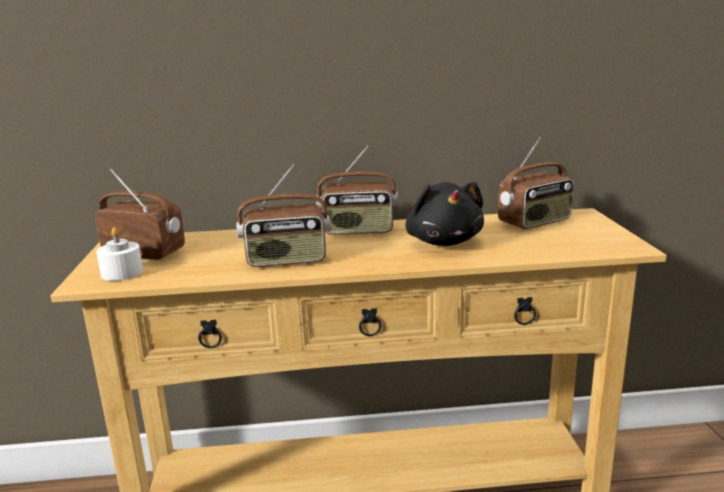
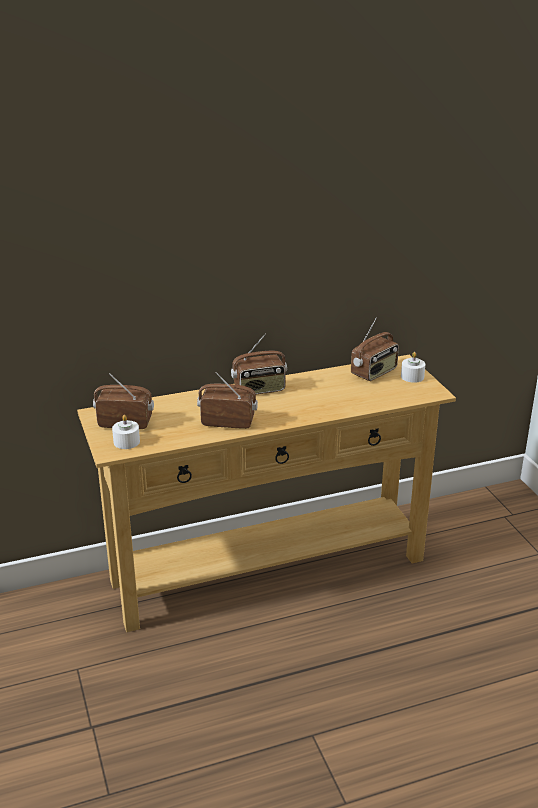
camera: 15 degrees left, 10 degrees up
radio [236,165,330,267] -> radio turned 150 degrees counterclockwise [197,372,258,429]
black plush toy [405,182,484,246] -> none
none -> white candle [401,352,425,383]

